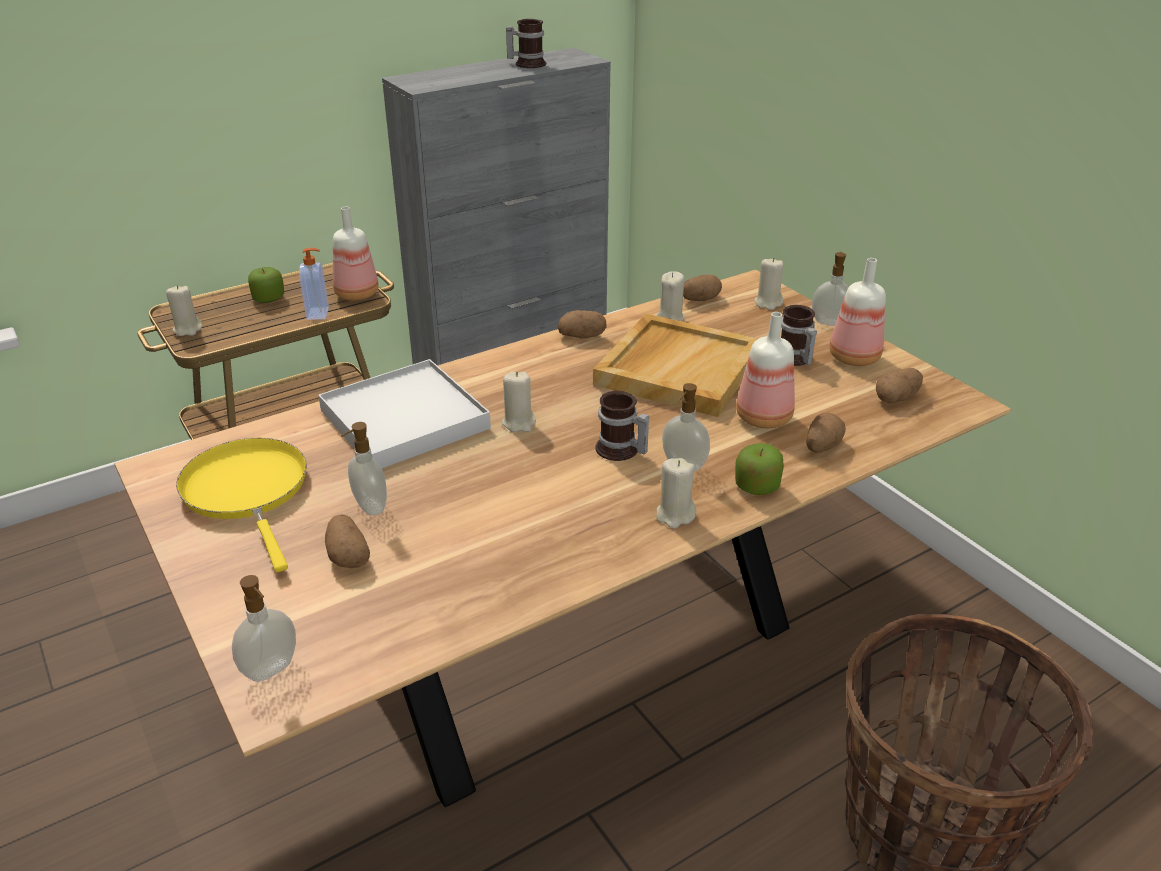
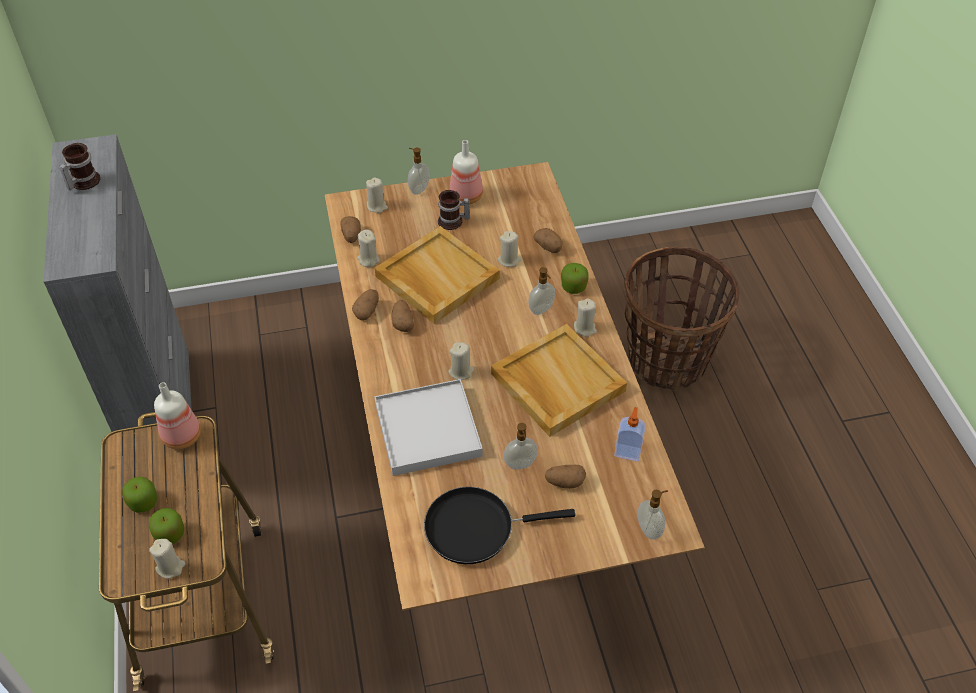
camera: 70 degrees left, 15 degrees up
yellow frying pan [176,438,307,572] -> black frying pan [424,487,575,564]
soap dispenser [299,248,329,320] -> soap dispenser moved to [614,407,646,462]
mug [595,391,649,461] -> none
bottle [736,312,795,428] -> beige candle [498,231,521,267]
potato [876,368,923,403] -> potato moved to [391,300,414,332]
none -> apple [149,508,184,544]
none -> beige tray [491,324,627,437]

